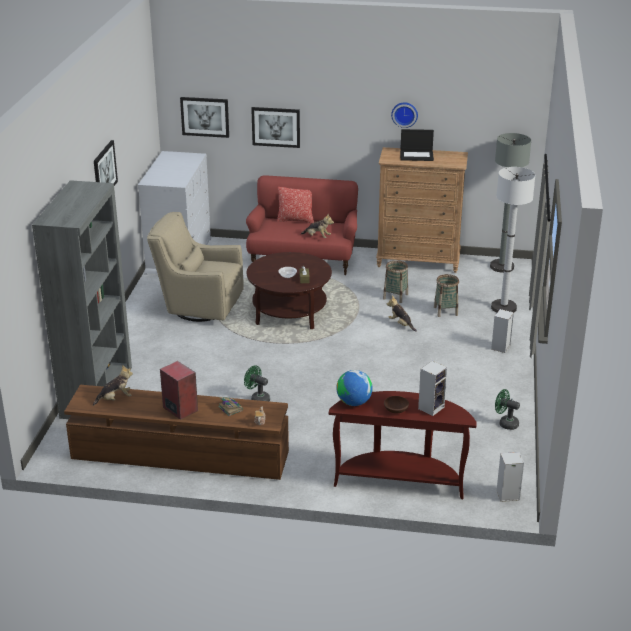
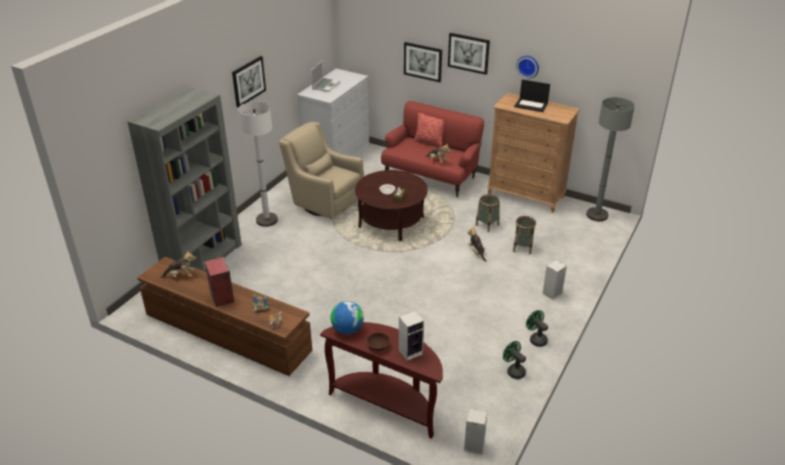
camera: 20 degrees right, 5 degrees up
picture [180,97,229,138] -> picture moved to [448,33,490,75]
green fan [244,365,270,401] -> green fan moved to [526,310,548,347]
white floor lamp [491,167,535,313] -> white floor lamp moved to [238,101,278,227]
none -> laptop [311,61,340,92]

